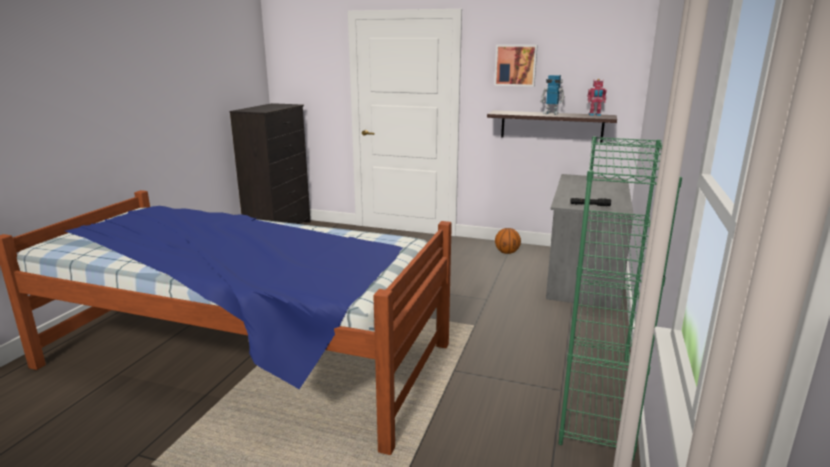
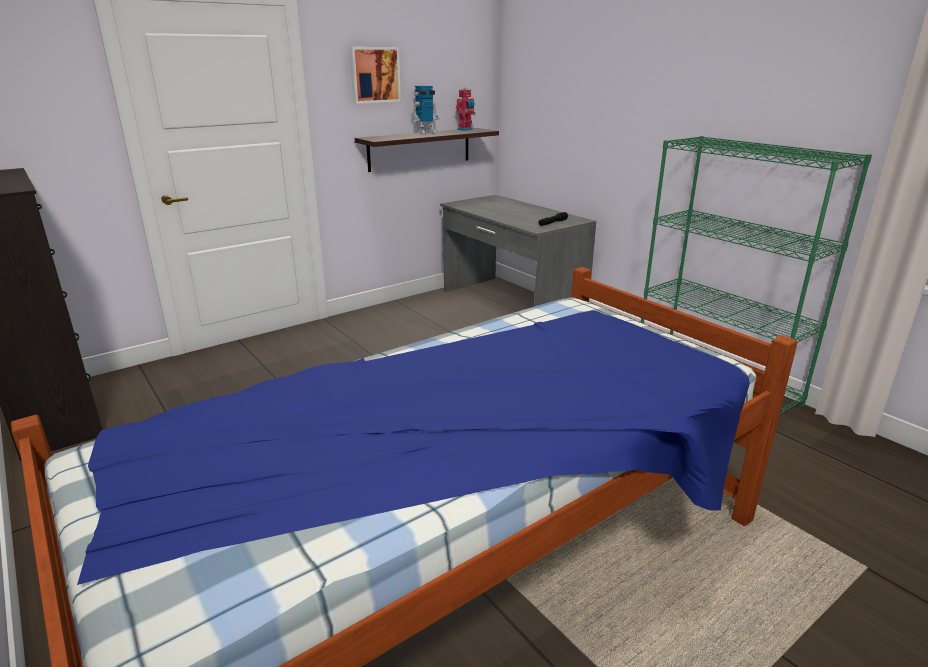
camera: 55 degrees left, 5 degrees up
basketball [495,228,521,254] -> none

